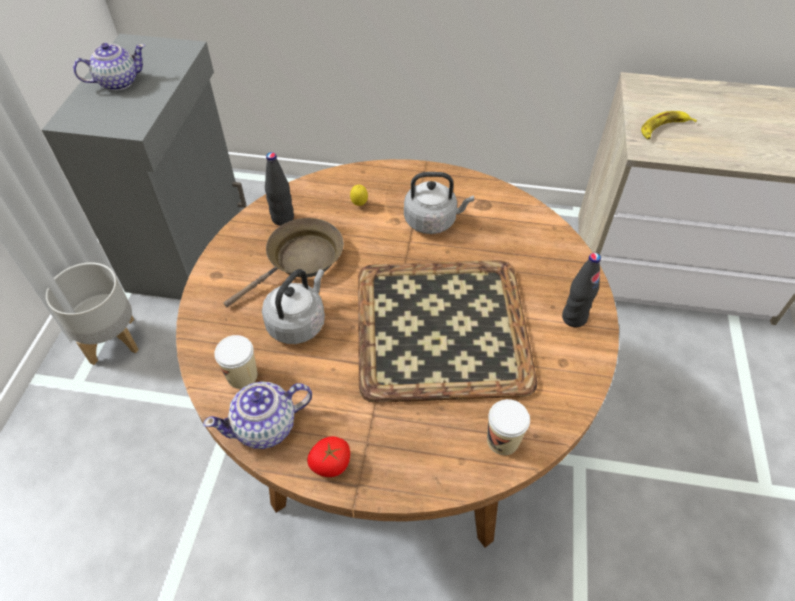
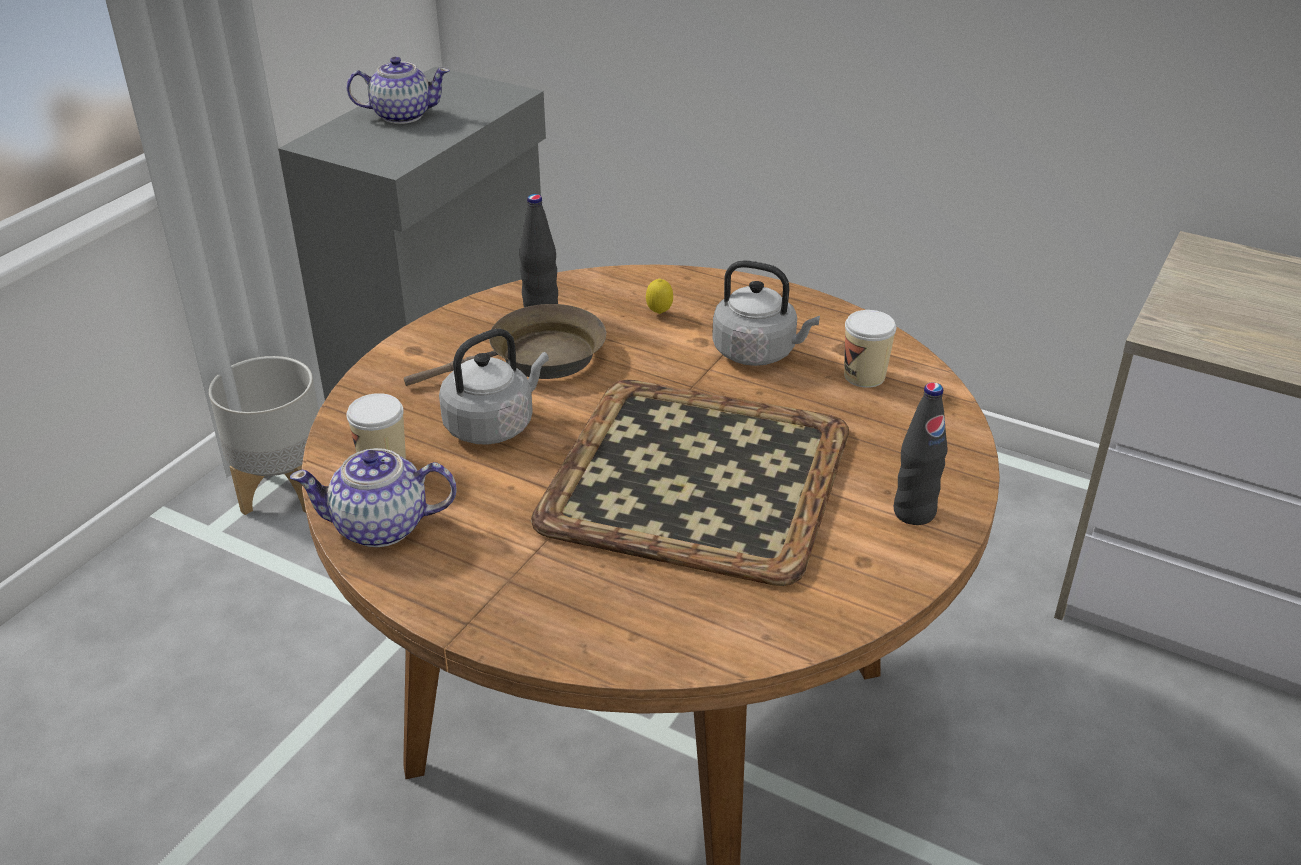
camera: 20 degrees right, 15 degrees down
tomato [307,436,350,477] -> none
cup [487,399,530,455] -> cup moved to [844,310,896,388]
banana [641,111,697,139] -> none

